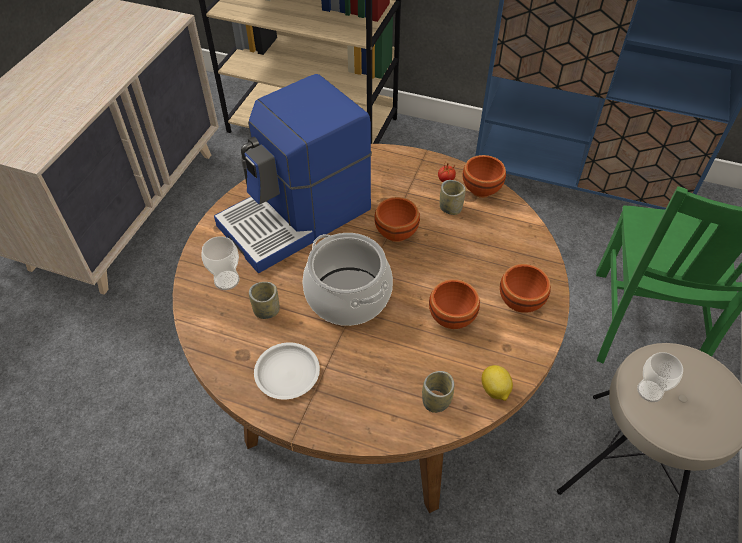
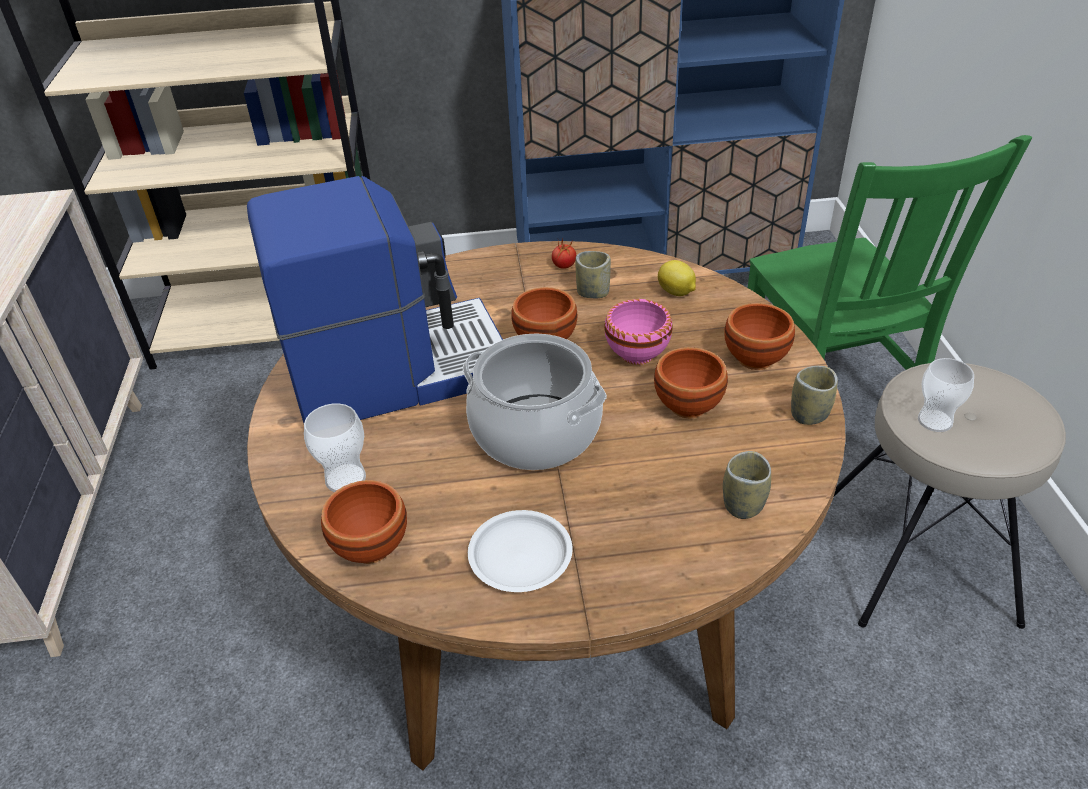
camera: 25 degrees left, 10 degrees down
coffee machine [214,74,372,273] -> coffee machine turned 135 degrees counterclockwise [247,176,503,423]
cup [249,282,280,319] -> cup moved to [791,366,838,425]
brown bowl [463,155,506,198] -> brown bowl moved to [321,480,407,564]
lemon [482,365,513,401] -> lemon moved to [658,260,696,296]
none -> pink bowl [604,299,673,365]

